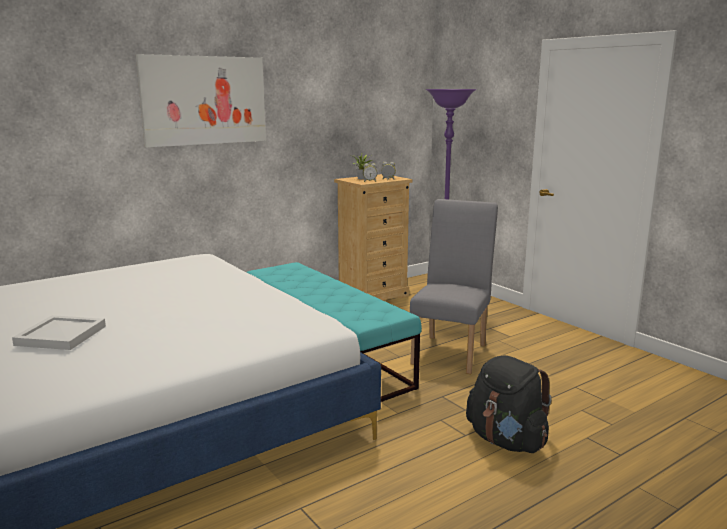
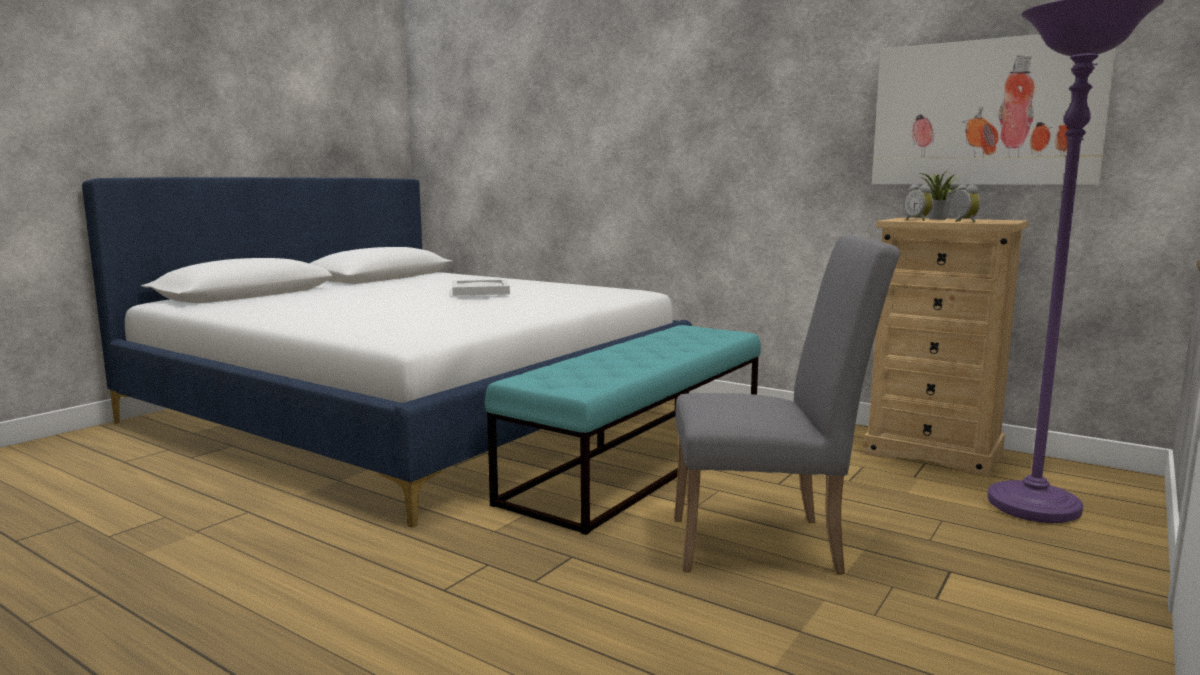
camera: 70 degrees right, 5 degrees down
white tray [12,315,106,350] -> white tray moved to [452,279,510,296]
picture [136,54,266,148] -> picture moved to [872,34,1116,185]
black backpack [466,356,552,453] -> none

